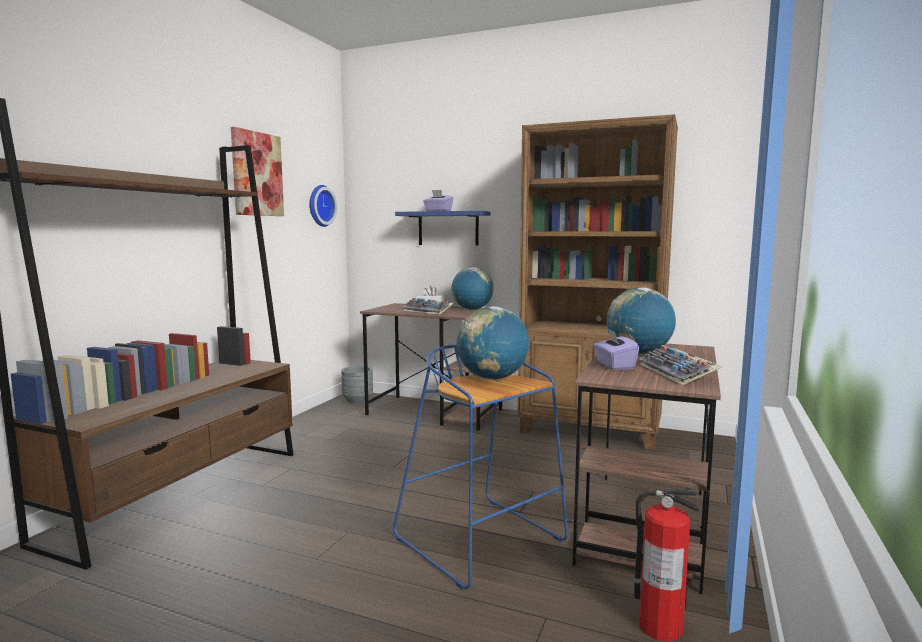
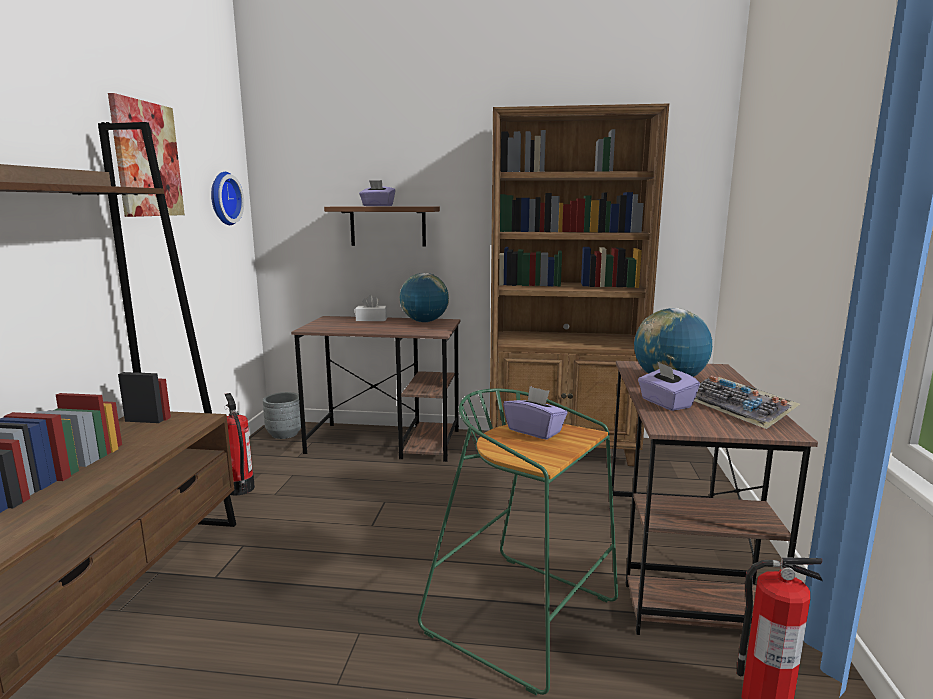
camera: 15 degrees left, 5 degrees up
blue stool [393,345,568,590] -> green stool [418,389,618,695]
blue shelf [395,211,490,246] -> brown shelf [324,207,440,246]
keyboard [403,298,454,315] -> none
globe [457,306,529,380] -> purple tissue box [503,386,568,440]
none -> fire extinguisher [224,393,255,495]

